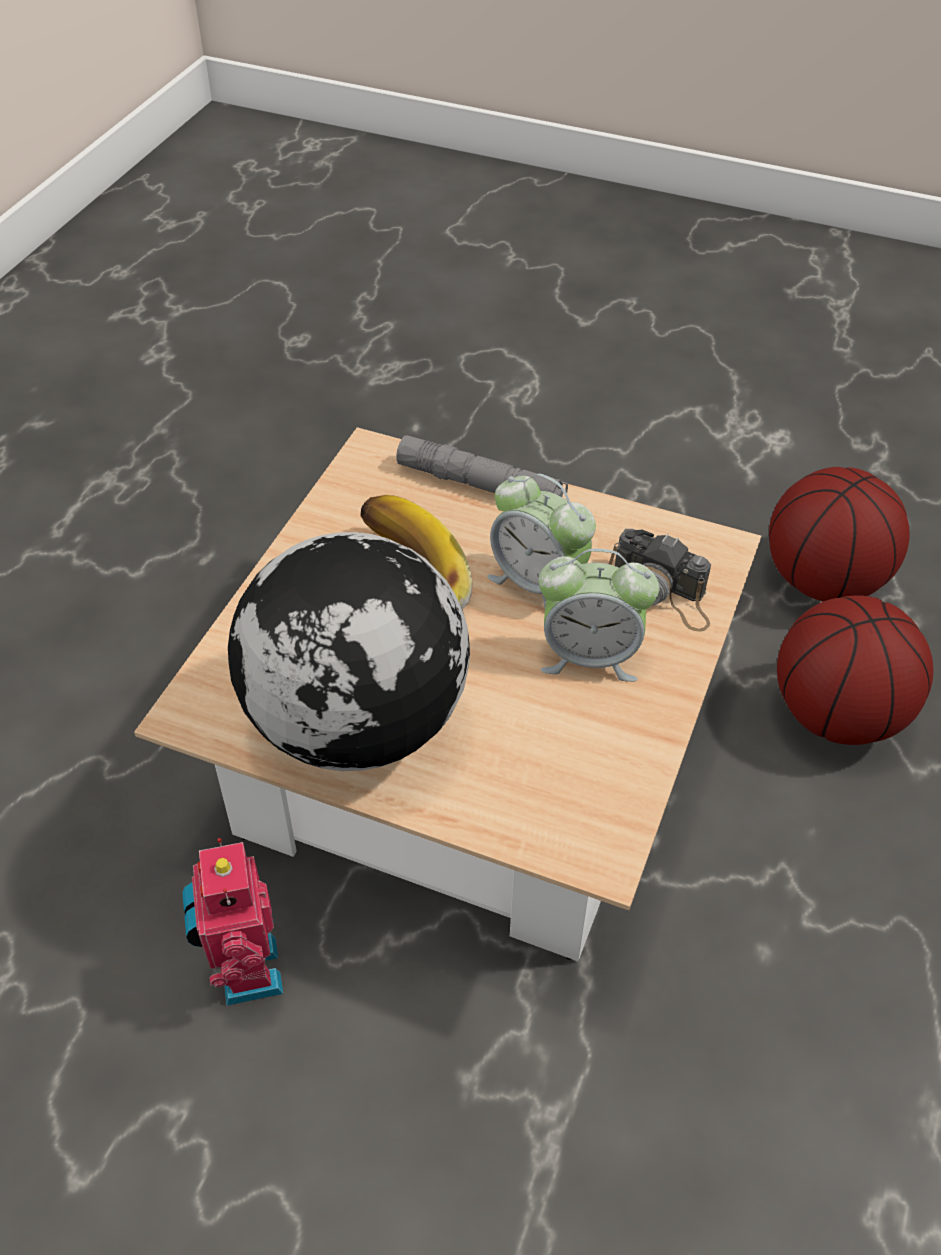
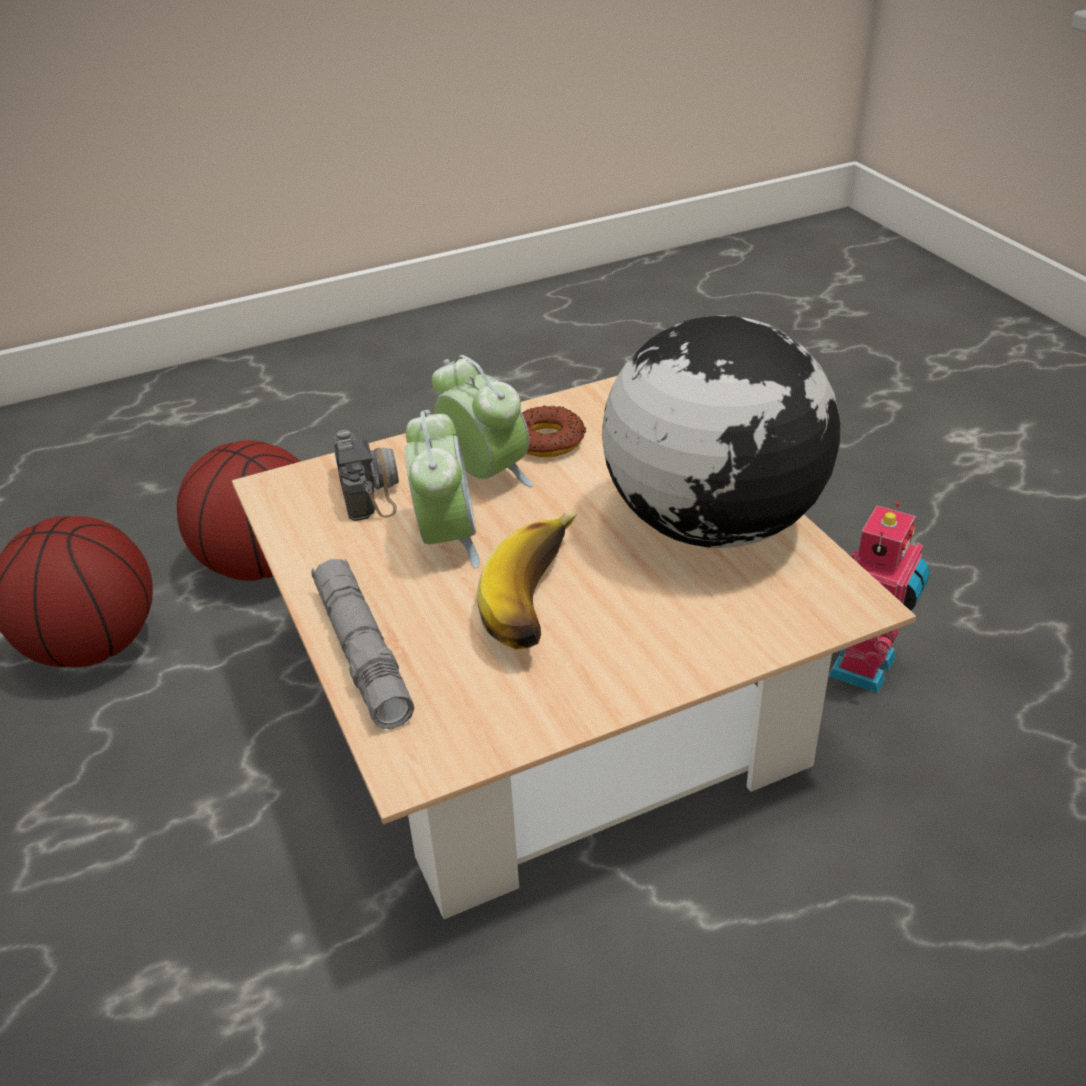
camera: 135 degrees left, 10 degrees down
none -> donut [522,405,586,457]

